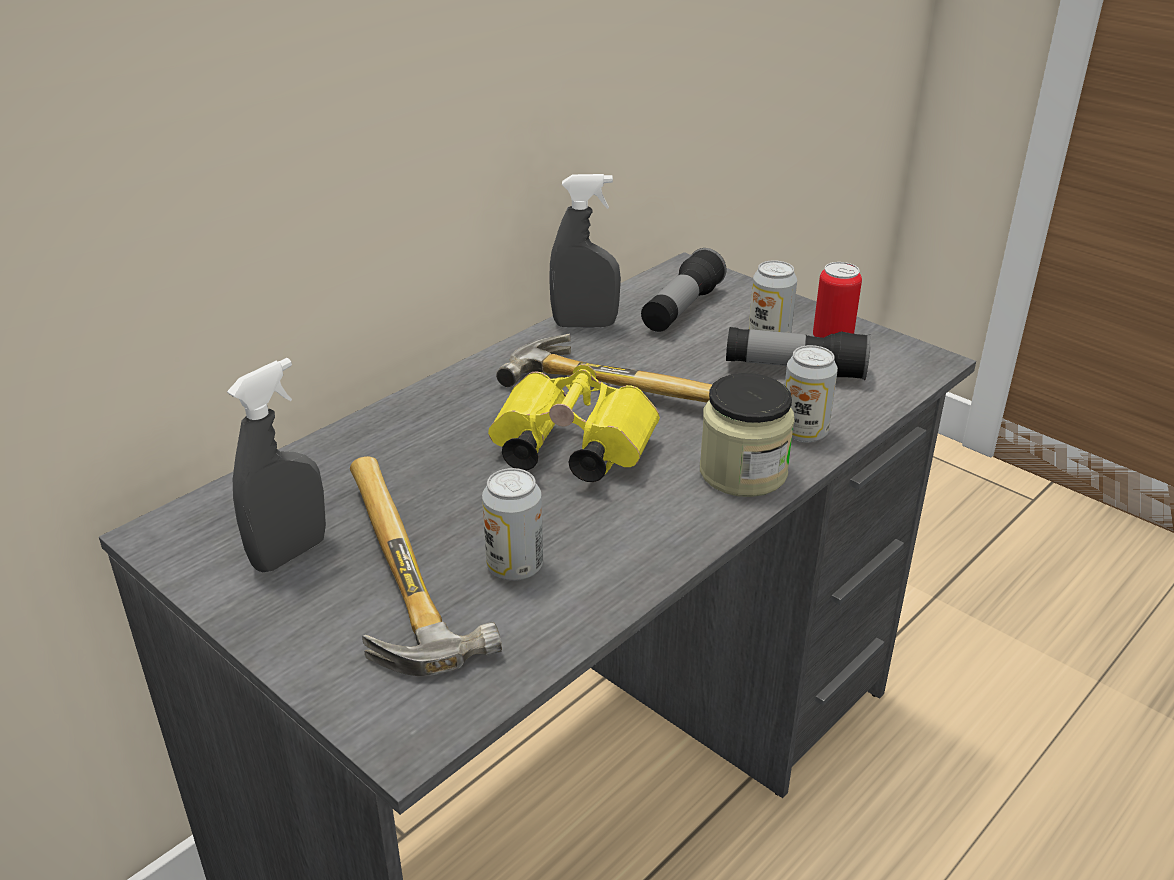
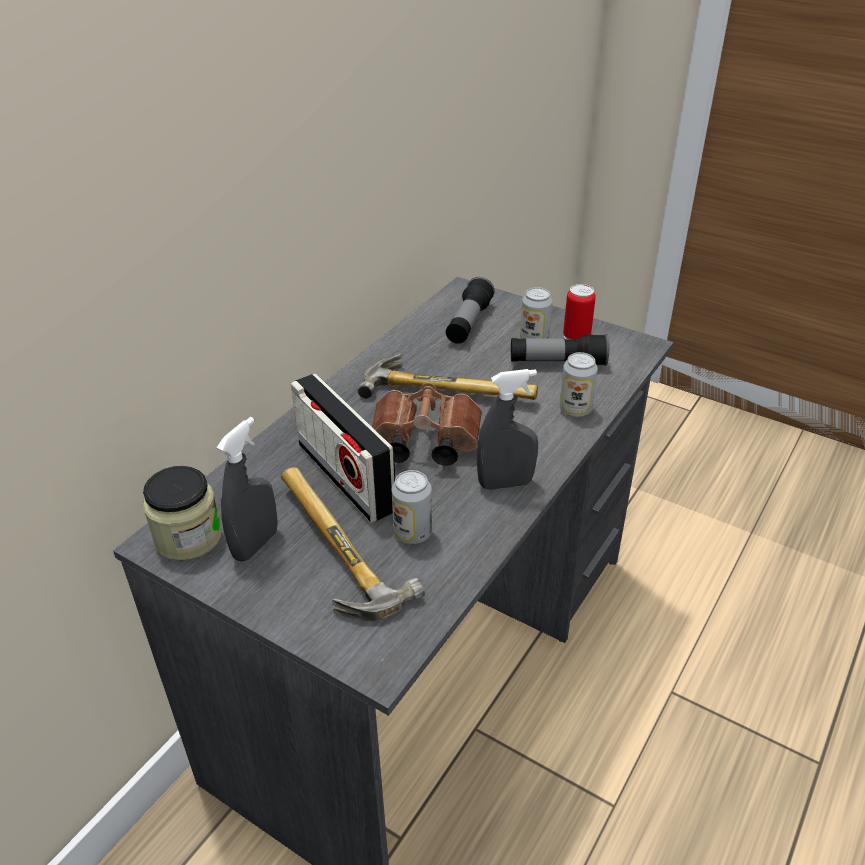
camera: 10 degrees left, 5 degrees up
yellow binoculars [488,364,660,482] -> brown binoculars [372,383,482,466]
grey spray bottle [549,174,621,328] -> grey spray bottle moved to [477,369,538,490]
jar [700,373,795,497] -> jar moved to [143,466,222,561]
none -> radio [291,374,395,523]

